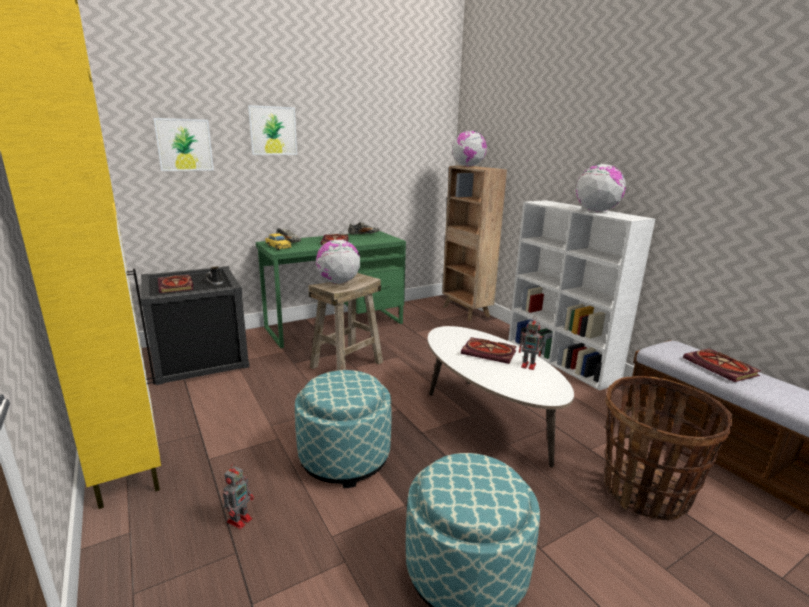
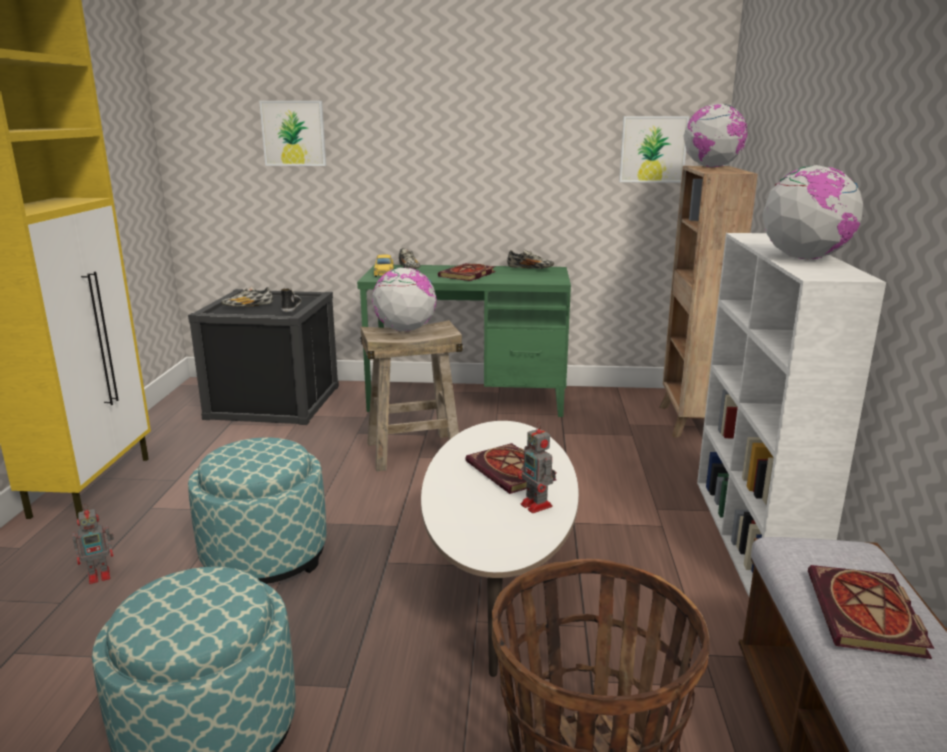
camera: 35 degrees right, 0 degrees up
book [158,275,193,293] -> shoe [221,286,273,307]
picture [248,105,297,155] -> picture moved to [619,116,689,183]

